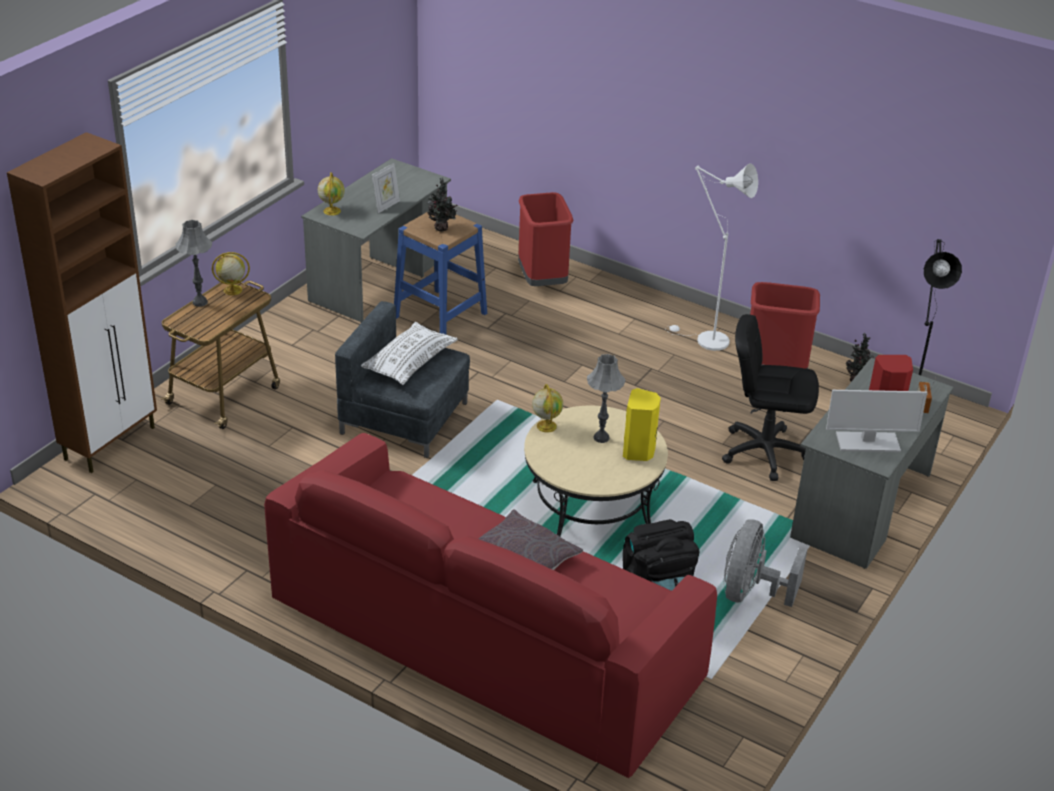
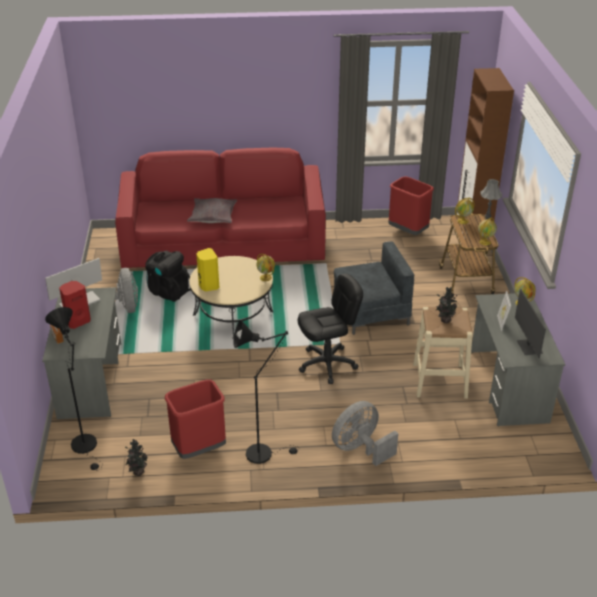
camera: 145 degrees right, 0 degrees up
white pillow [361,322,458,385] -> none
blue stool [394,212,487,334] -> beige stool [413,307,473,399]
red trash can [518,192,573,286] -> red trash can moved to [388,176,434,235]
grey table lamp [587,354,626,443] -> none
white floor lamp [665,163,758,351] -> black floor lamp [234,320,298,464]
black office chair [722,314,819,481] -> black office chair moved to [298,273,363,384]
none -> grey fan [332,401,398,466]
none -> globe [455,198,474,224]
none -> monitor [515,289,546,358]

